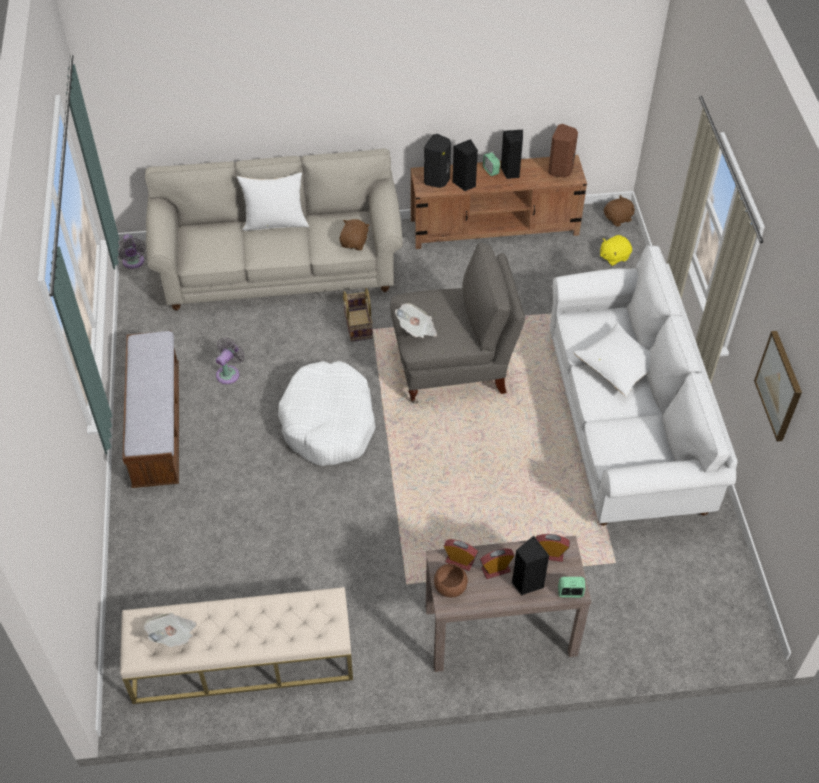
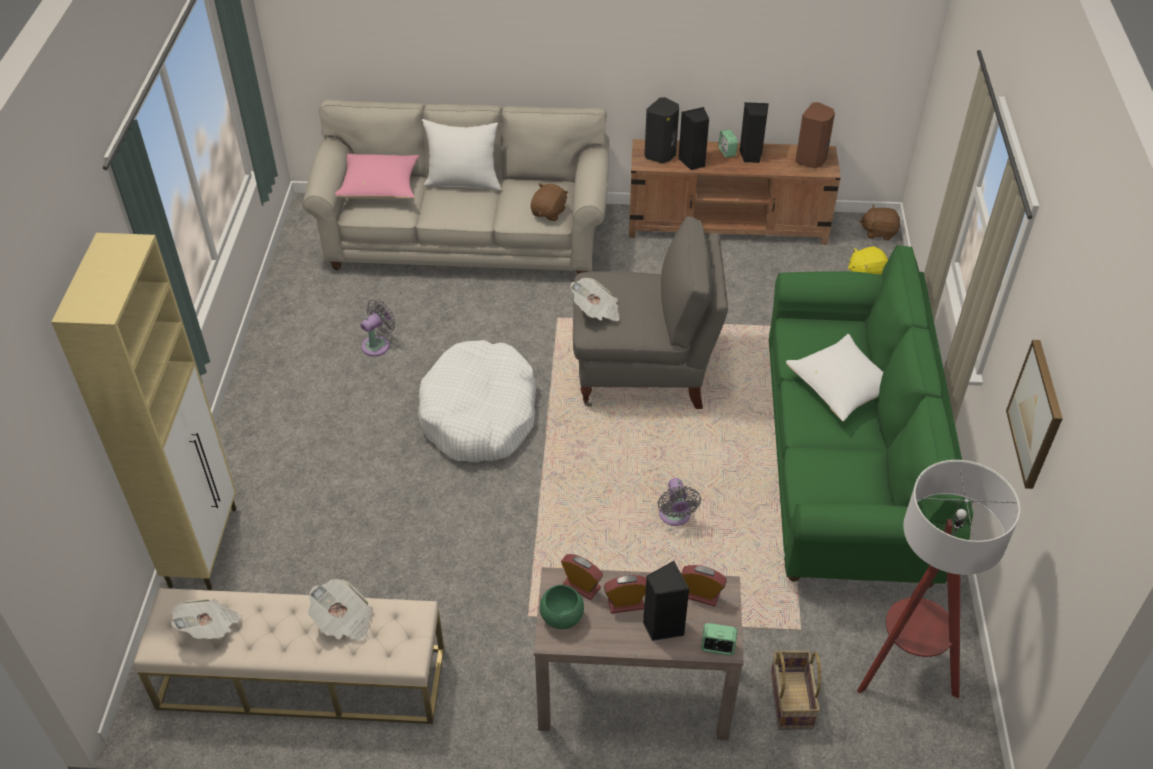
camera: 10 degrees right, 5 degrees down
grey fan [118,234,146,269] -> grey fan moved to [657,478,701,526]
bench [122,331,179,488] -> none
basket [343,288,373,342] -> basket moved to [770,651,821,730]
brown bowl [434,564,468,598] -> green bowl [540,585,584,629]
white sofa [550,245,738,526] -> green sofa [769,245,973,588]
brown plush toy [604,195,635,227] -> brown plush toy turned 150 degrees counterclockwise [860,205,900,241]
none -> beige cabinet [51,233,236,590]
none -> newspaper [308,579,373,641]
none -> pink pillow [335,154,419,199]
none -> floor lamp [857,460,1020,698]

